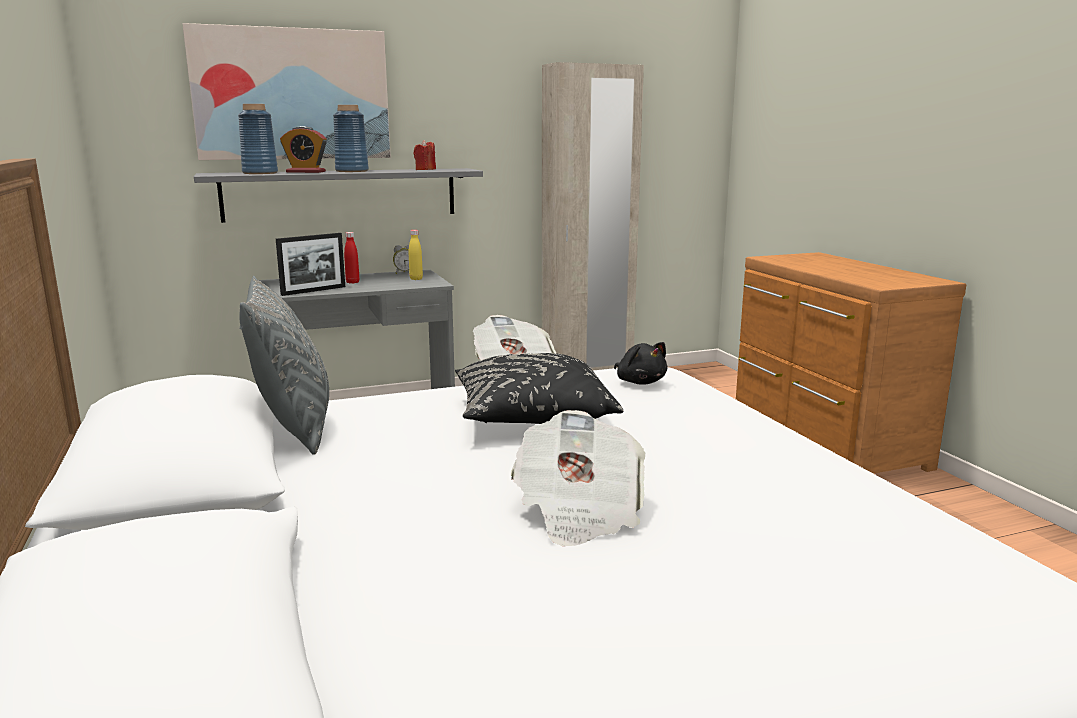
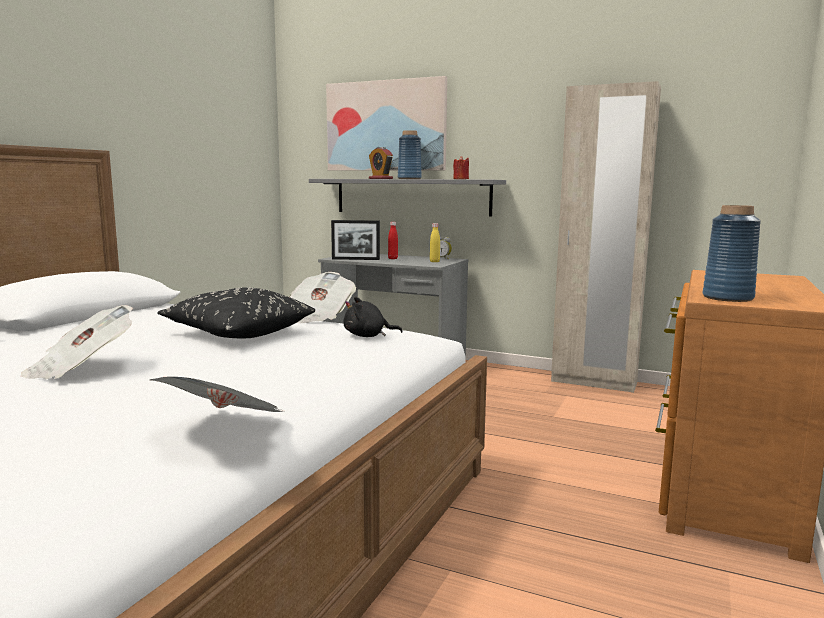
camera: 45 degrees right, 5 degrees down
blue vase [238,104,278,174] -> blue vase moved to [702,205,761,302]
grey pillow [239,276,329,455] -> none
black plush toy [614,342,667,385] -> black plush toy turned 75 degrees clockwise [343,297,403,337]
none -> newspaper [150,376,282,412]

